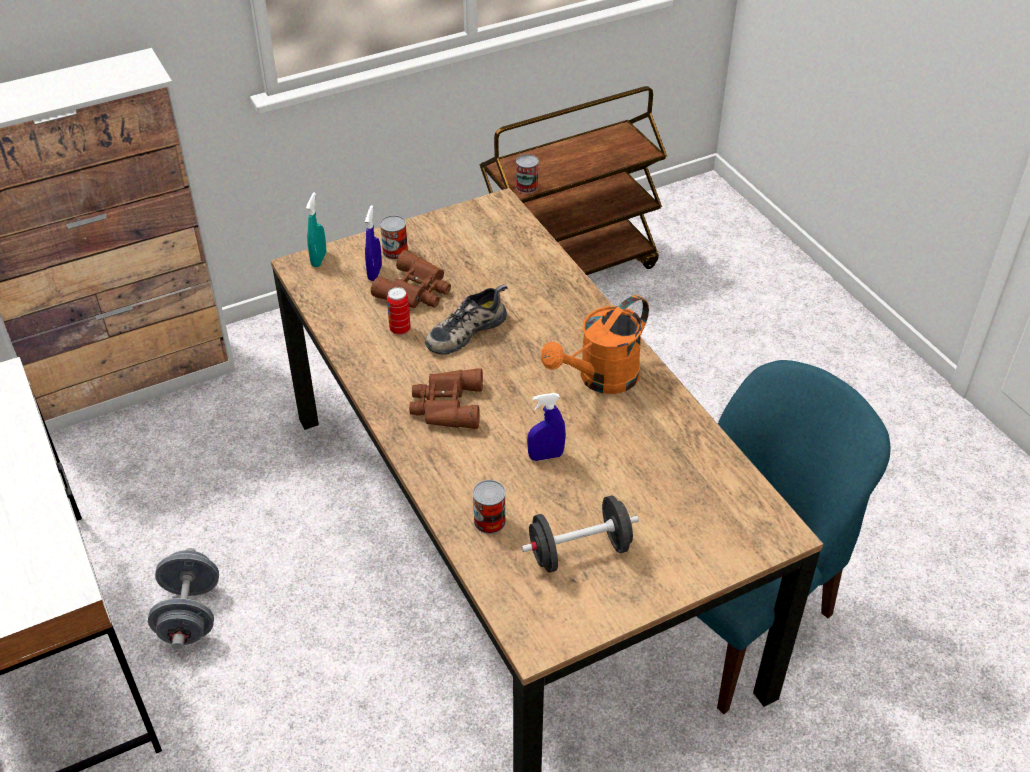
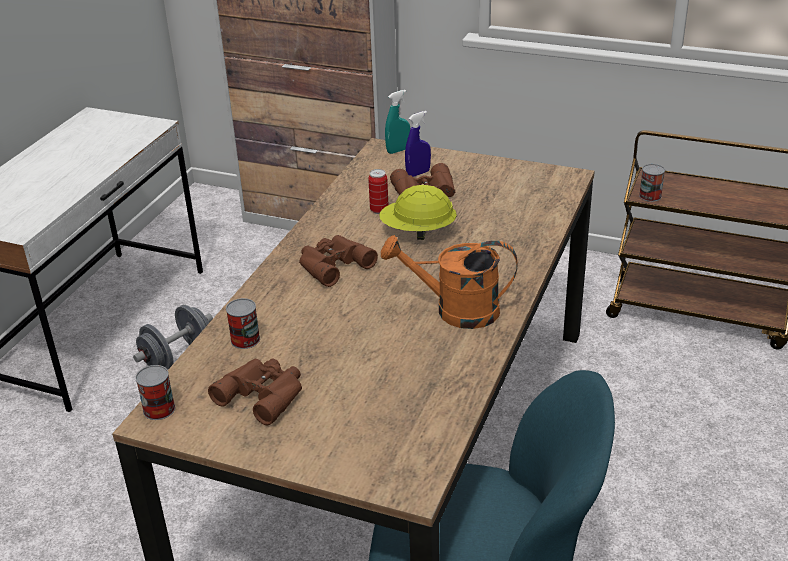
camera: 50 degrees right, 10 degrees down
can [380,215,408,260] -> can moved to [135,365,175,420]
shoe [425,284,508,355] -> yellow hard hat [379,185,457,240]
black dumbbell [521,496,639,573] -> brown binoculars [208,359,302,426]
blue spray bottle [527,393,566,461] -> none

